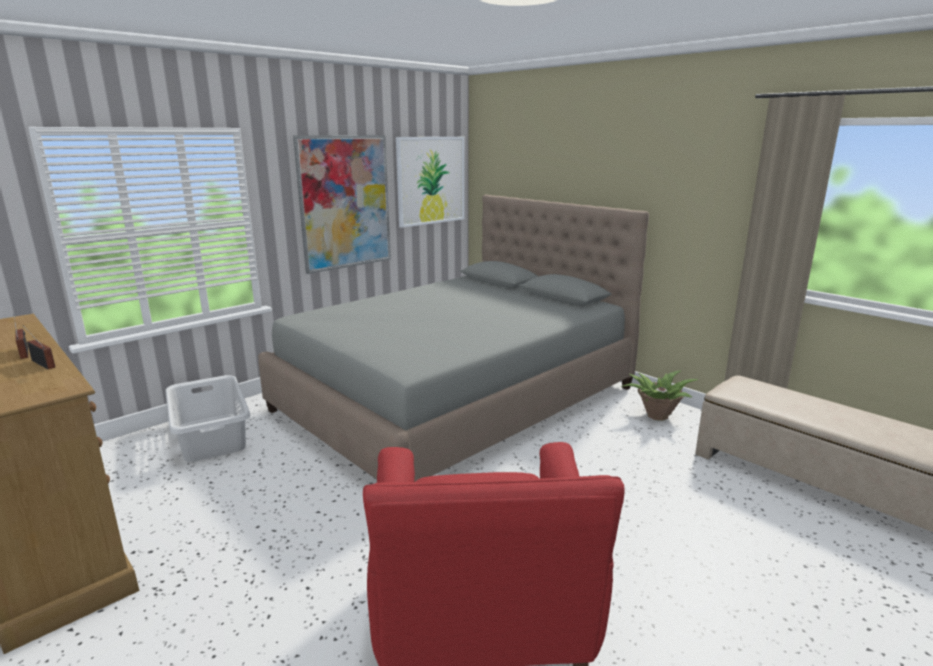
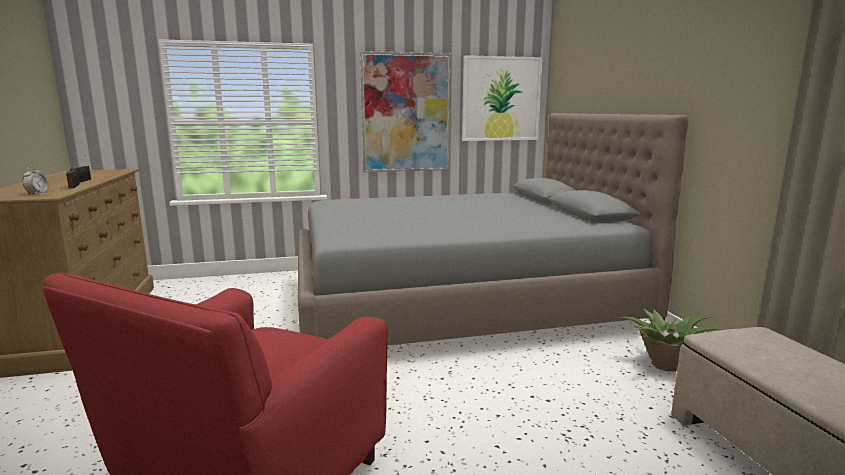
camera: 30 degrees right, 5 degrees down
grey laundry basket [165,375,251,462] -> none
none -> alarm clock [23,167,49,194]

